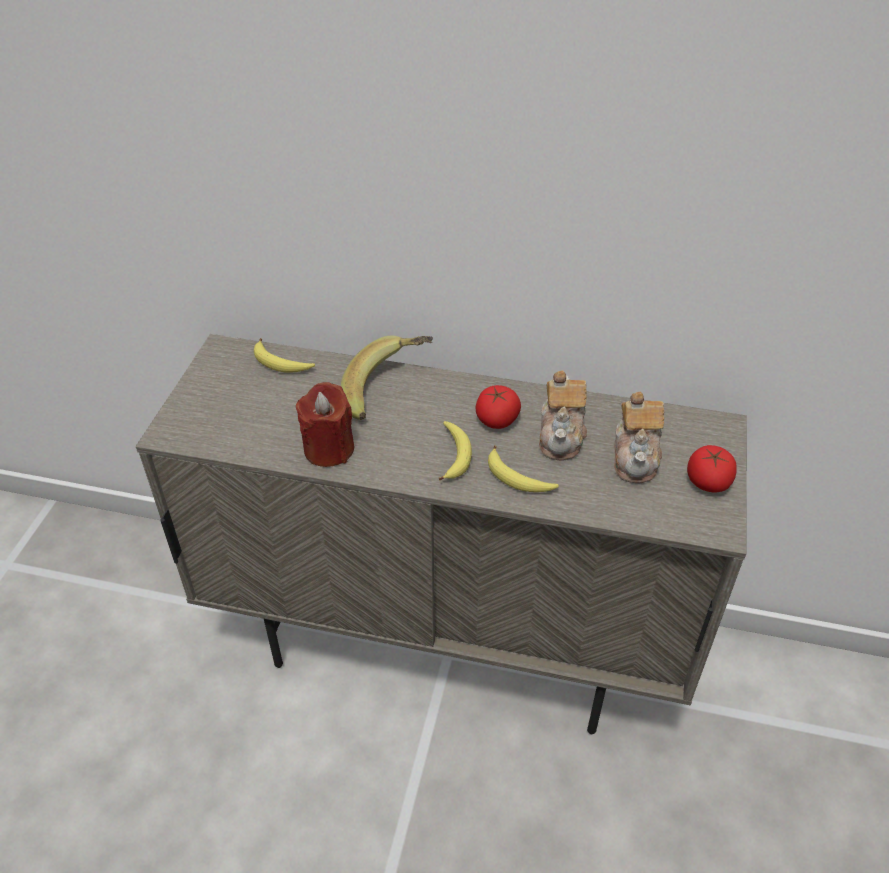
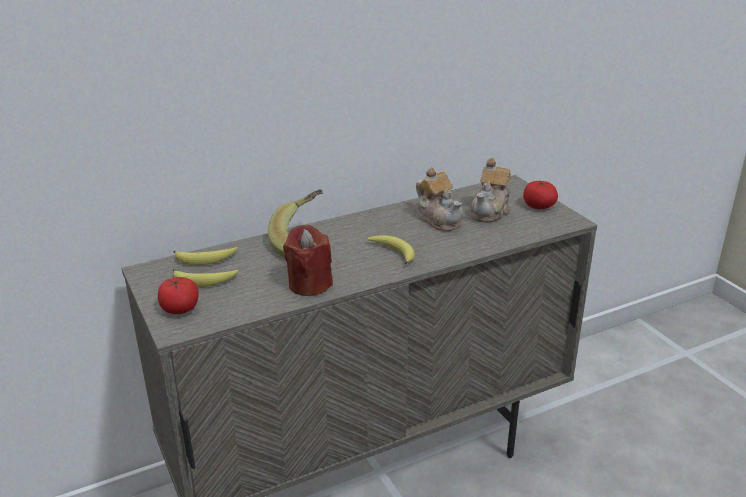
camera: 40 degrees left, 15 degrees down
tomato [476,385,521,429] -> tomato moved to [158,277,199,314]
banana [488,445,559,492] -> banana moved to [173,269,238,287]
teapot [614,392,664,483] -> teapot turned 60 degrees clockwise [471,158,511,223]

